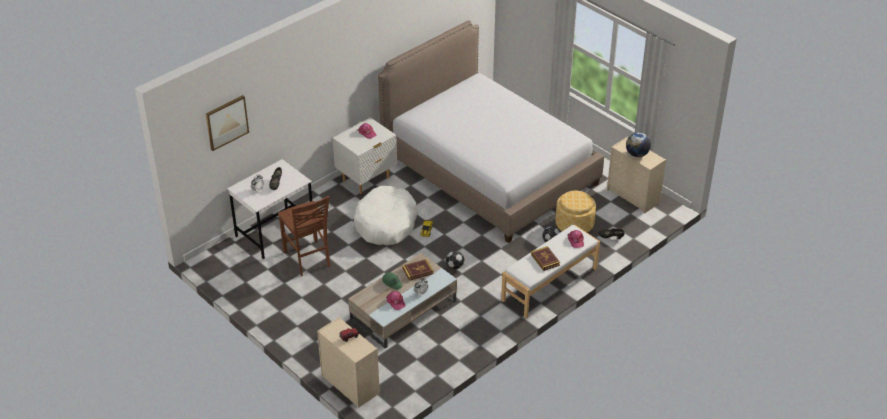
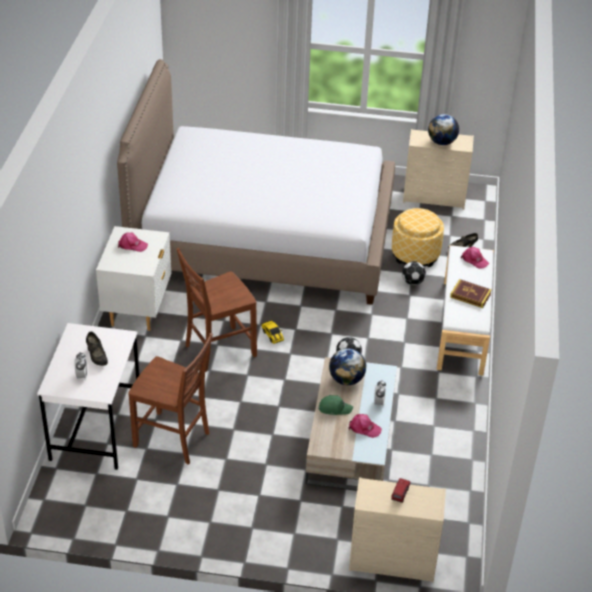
camera: 40 degrees left, 0 degrees up
picture [206,95,249,151] -> none
white dog bed [354,186,418,245] -> brown chair [176,248,257,372]
book [402,259,434,281] -> globe [329,348,366,385]

